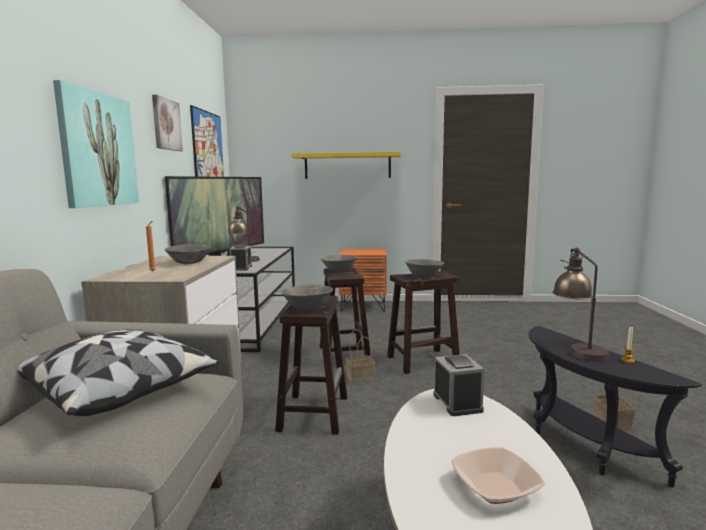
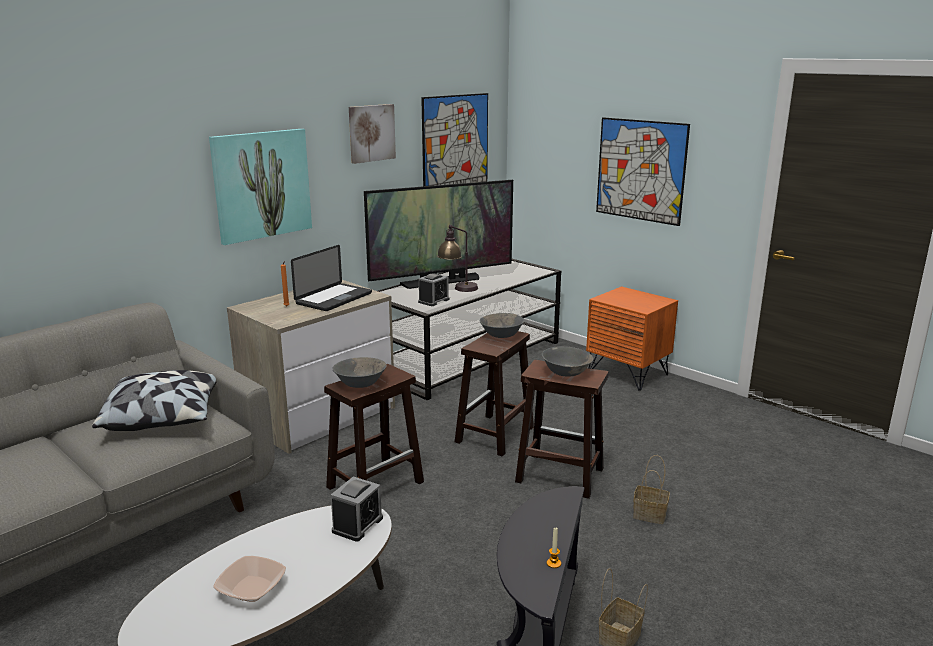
camera: 40 degrees right, 10 degrees up
grey bowl [165,244,211,264] -> laptop [291,245,372,311]
yellow shelf [291,152,401,179] -> picture [596,117,690,226]
basket [346,329,375,383] -> basket moved to [633,455,669,524]
table lamp [552,247,610,362] -> none

